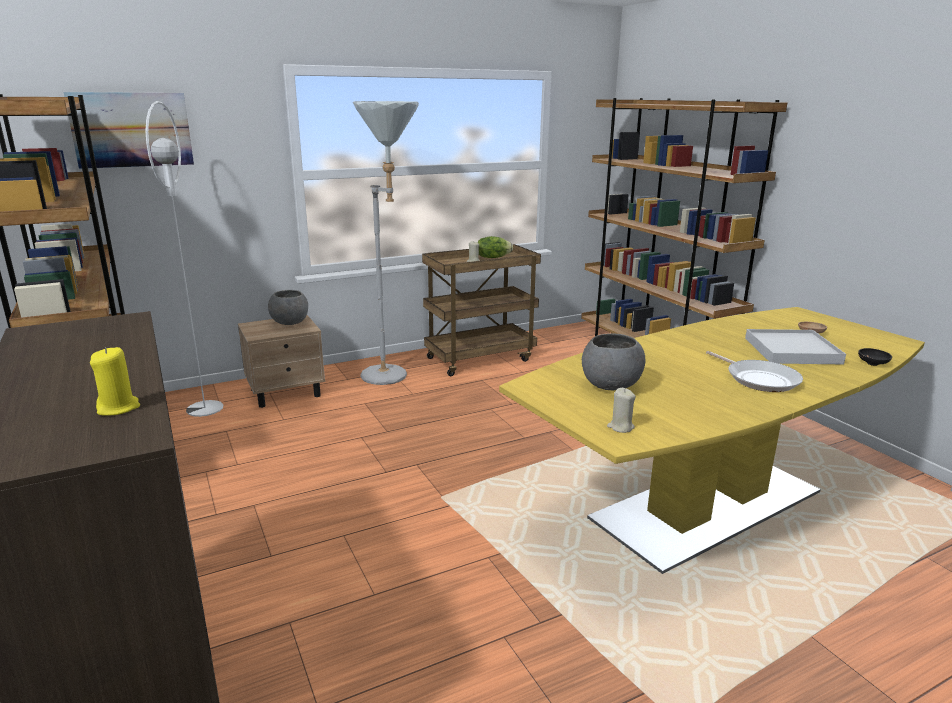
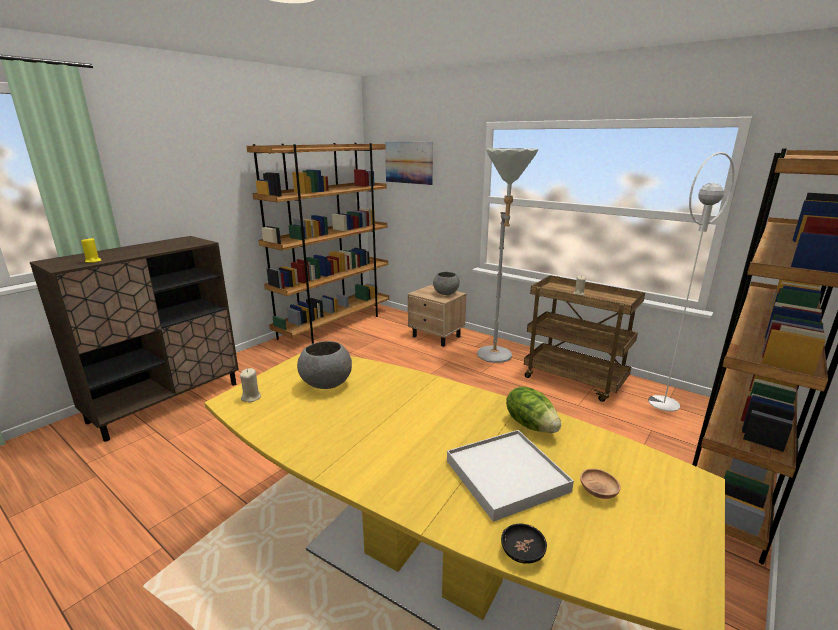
camera: 65 degrees right, 0 degrees up
white floor lamp [146,101,223,417] -> white floor lamp moved to [648,152,735,412]
lettuce [477,236,513,258] -> lettuce moved to [506,386,561,433]
frying pan [706,351,803,392] -> none

